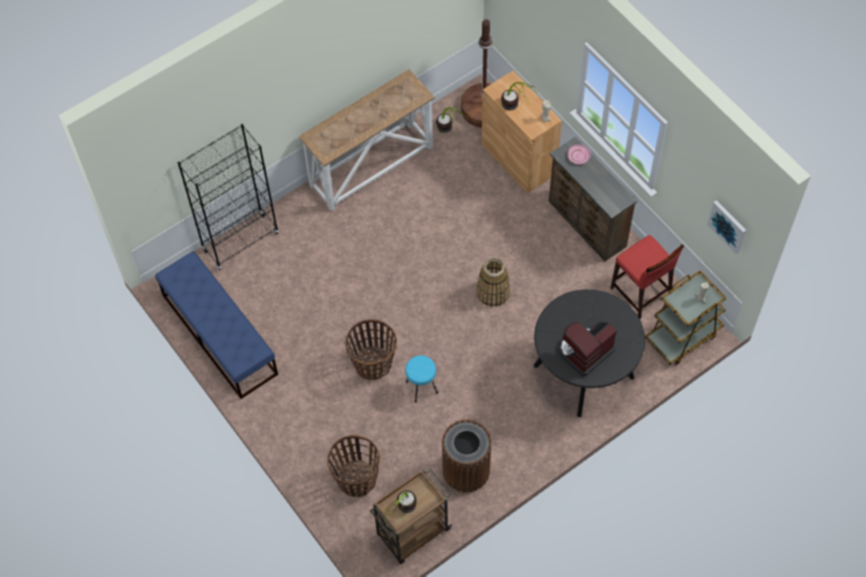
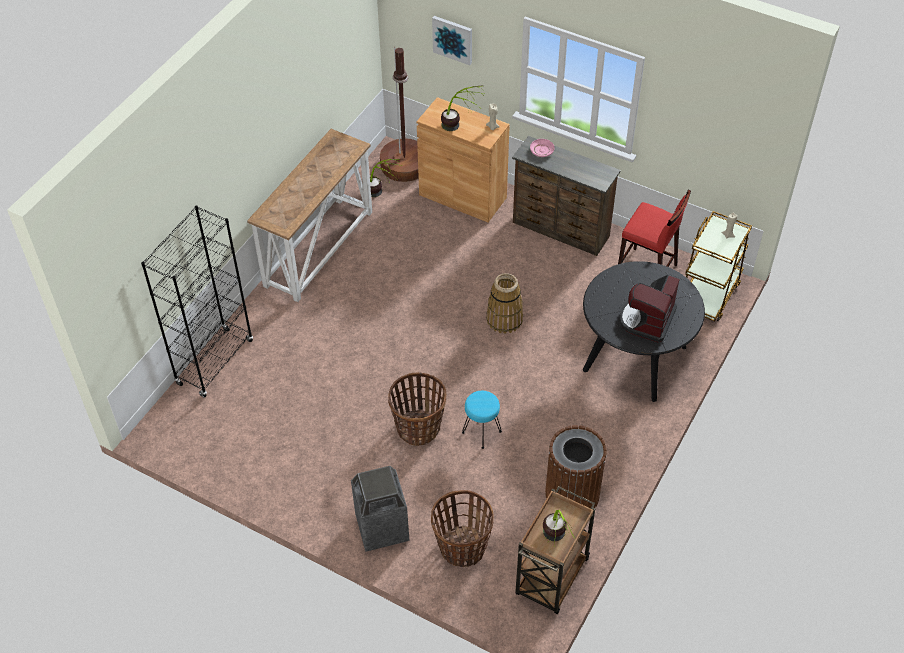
camera: 25 degrees left, 10 degrees down
blue bench [155,251,278,399] -> none
picture [707,200,746,254] -> picture moved to [432,16,472,65]
none -> trash can [351,466,409,552]

